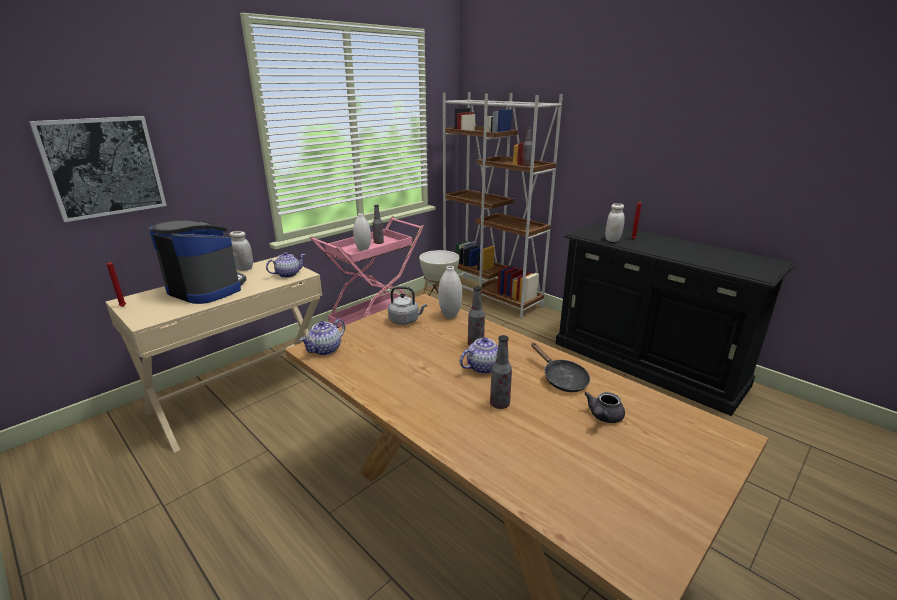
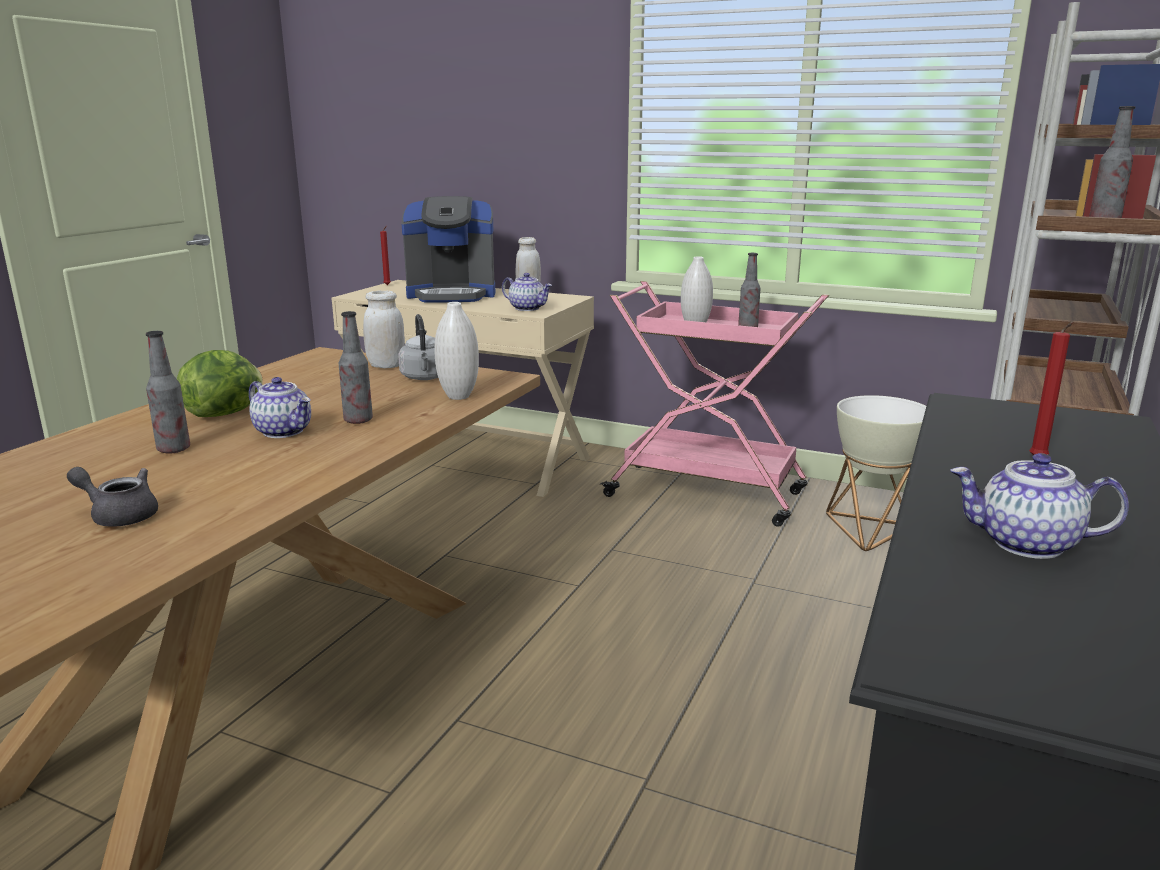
camera: 70 degrees right, 5 degrees down
picture [29,116,167,222] -> none
coffee machine [149,220,247,304] -> coffee machine turned 75 degrees clockwise [402,196,495,303]
teapot [300,319,345,355] -> teapot moved to [950,453,1129,559]
black frying pan [531,342,590,392] -> none
white jar [605,203,625,242] -> white jar moved to [363,290,405,368]
none -> lettuce [177,350,263,417]

